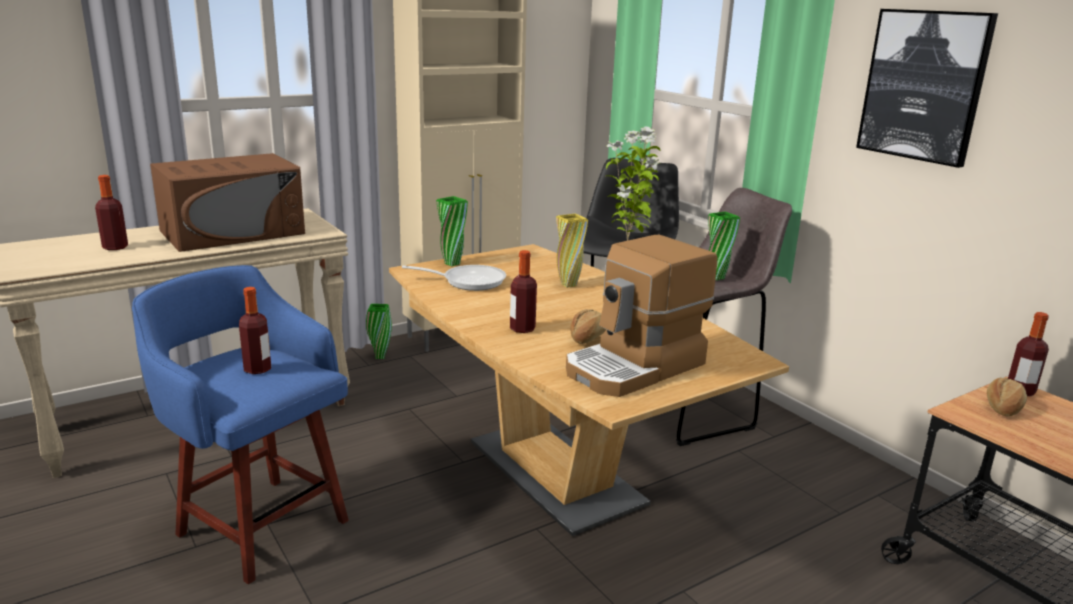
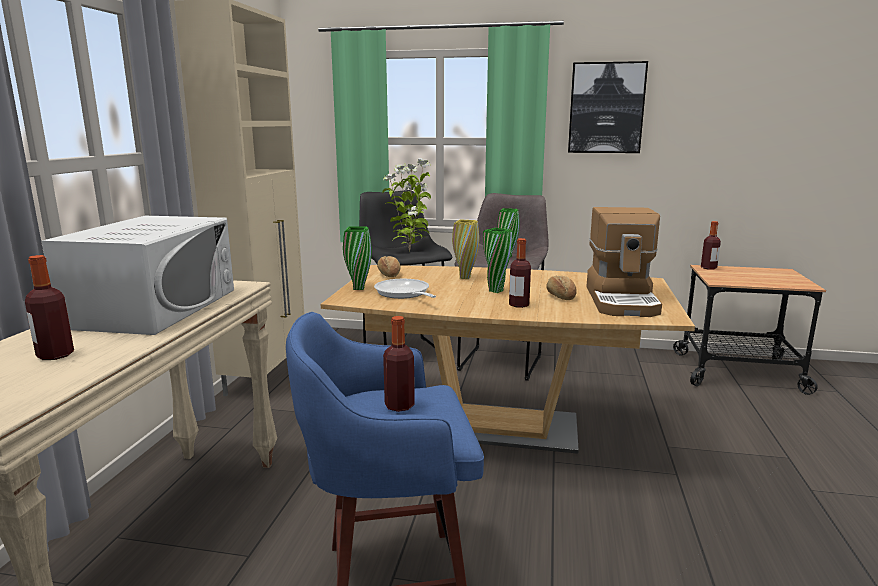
camera: 45 degrees left, 5 degrees down
brown microwave [150,153,305,252] -> white microwave [41,216,234,335]
green vase [366,304,392,359] -> green vase moved to [483,228,513,293]
frying pan [402,265,506,291] -> frying pan turned 75 degrees counterclockwise [374,279,436,299]
bread [987,377,1027,417] -> bread moved to [377,256,400,277]

